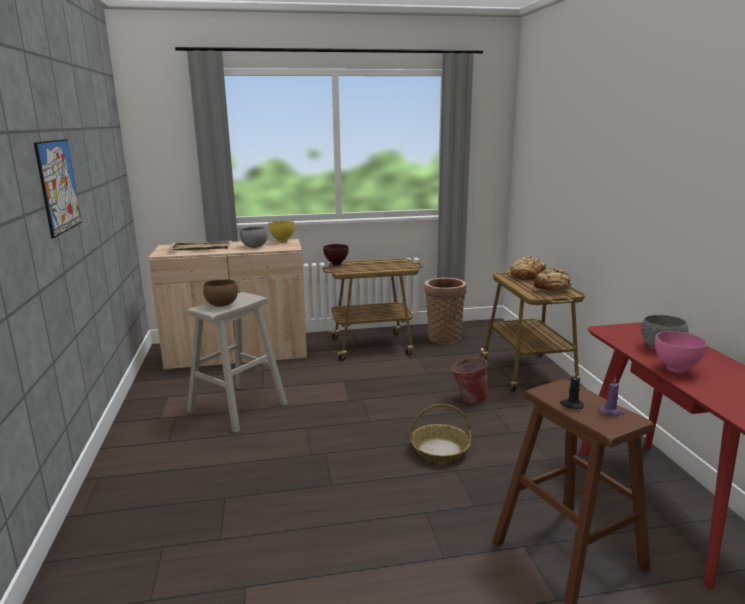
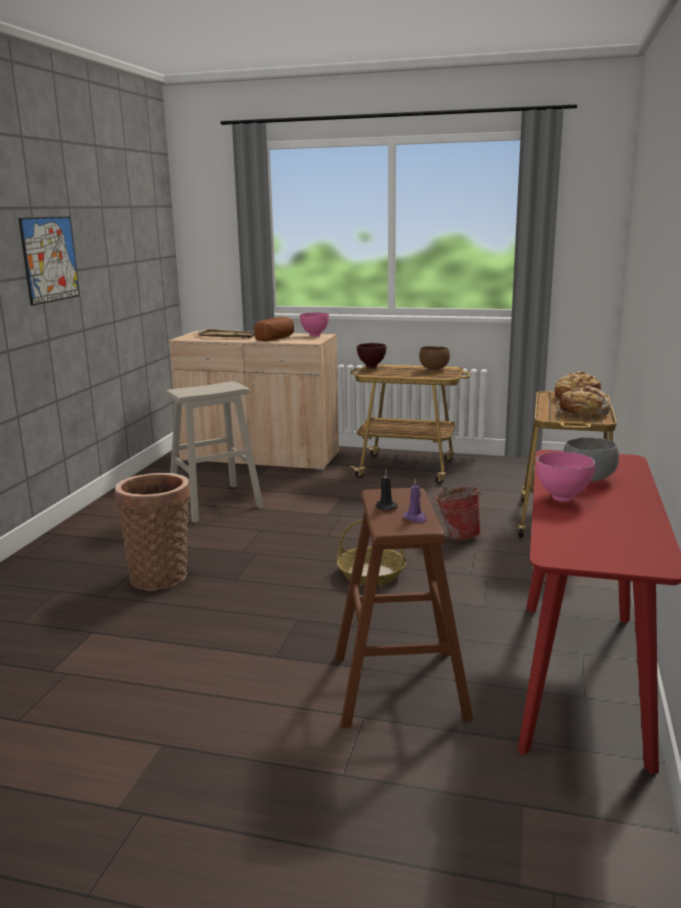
camera: 25 degrees right, 0 degrees up
brown bowl [203,279,238,307] -> brown bowl moved to [419,346,450,370]
grey bowl [240,227,267,248] -> bread [254,317,294,341]
yellow bowl [269,221,295,242] -> pink bowl [300,313,329,336]
basket [424,278,466,344] -> basket moved to [115,473,190,591]

